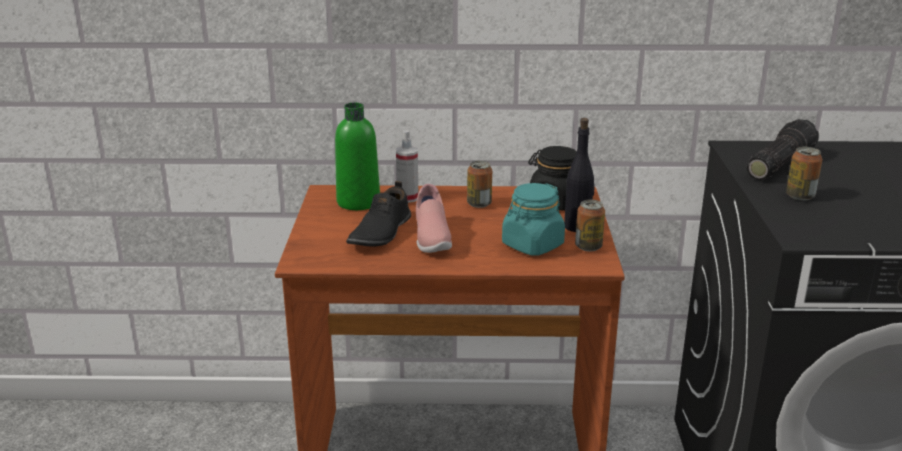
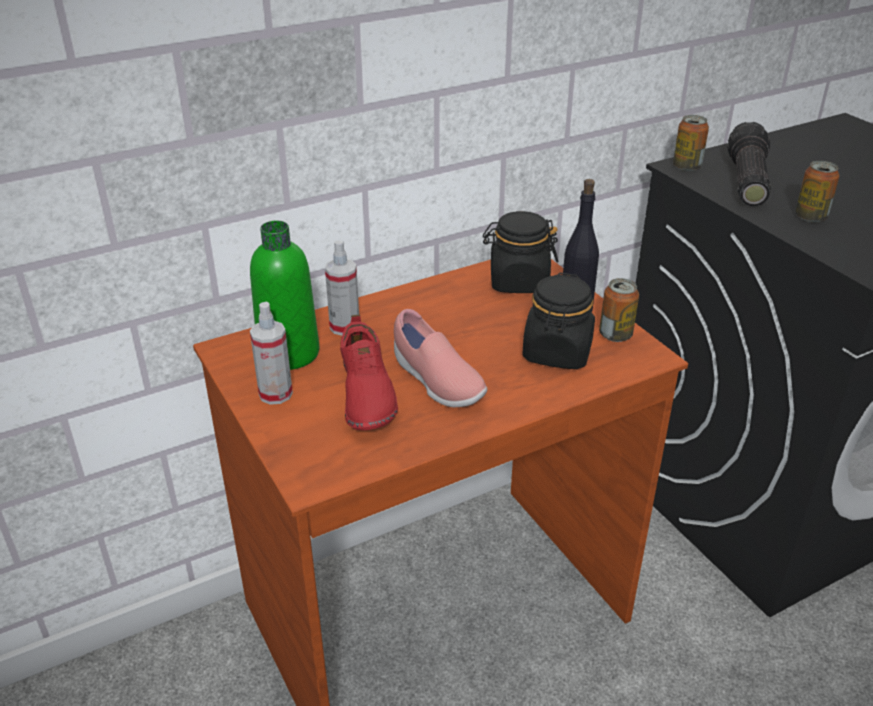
camera: 30 degrees left, 10 degrees up
black shoe [346,181,411,246] -> red shoe [340,315,398,430]
can [467,161,492,208] -> can moved to [673,115,709,171]
turquoise jar [502,183,565,256] -> black jar [522,273,595,369]
none -> spray bottle [250,302,293,405]

